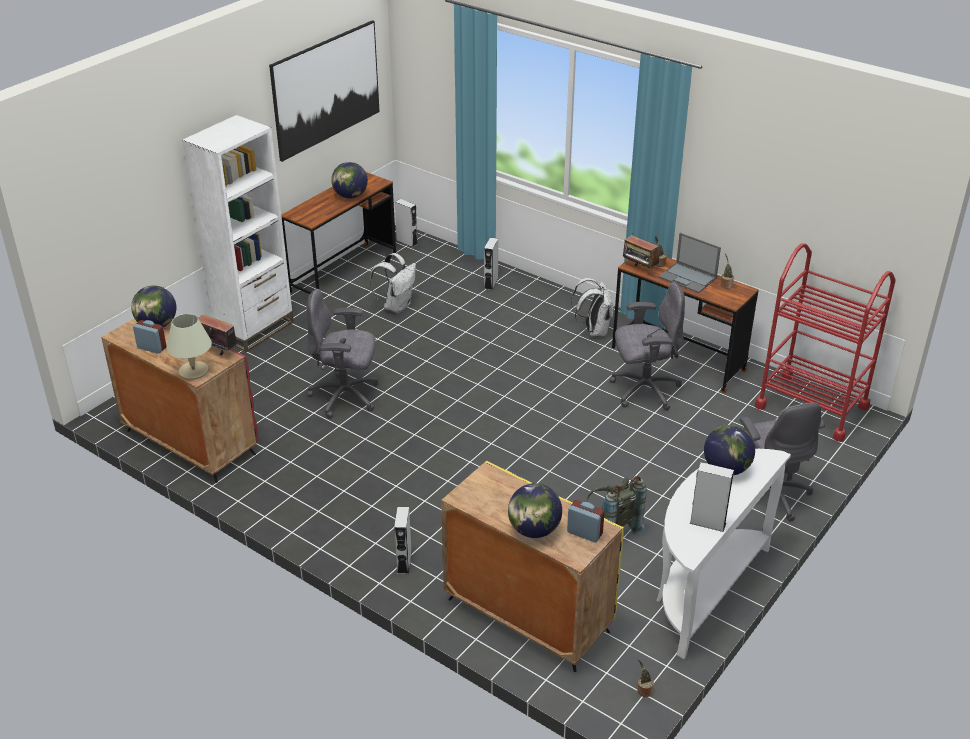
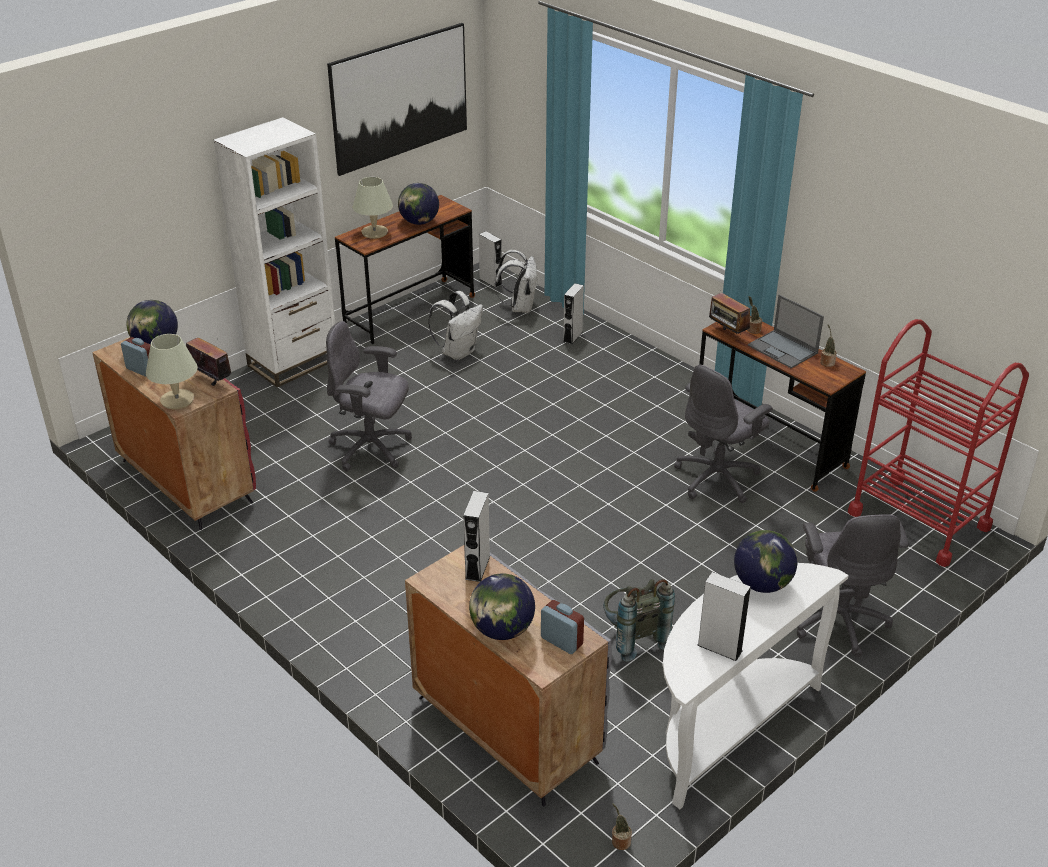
camera: 10 degrees right, 0 degrees up
grey speaker [394,507,412,574] -> grey speaker moved to [463,491,490,582]
yellow cabinet [441,461,624,672] -> grey cabinet [405,545,612,806]
white backpack [571,278,613,336] -> white backpack moved to [495,250,538,313]
grey office chair [610,282,685,411] -> grey office chair turned 135 degrees clockwise [674,365,773,503]
none -> beige table lamp [353,177,393,239]

